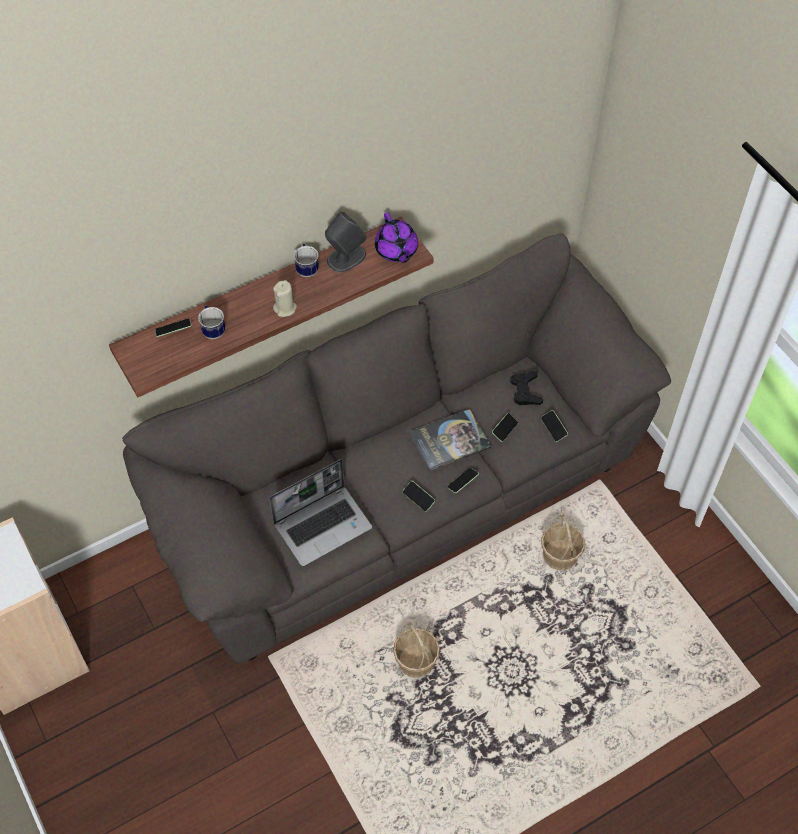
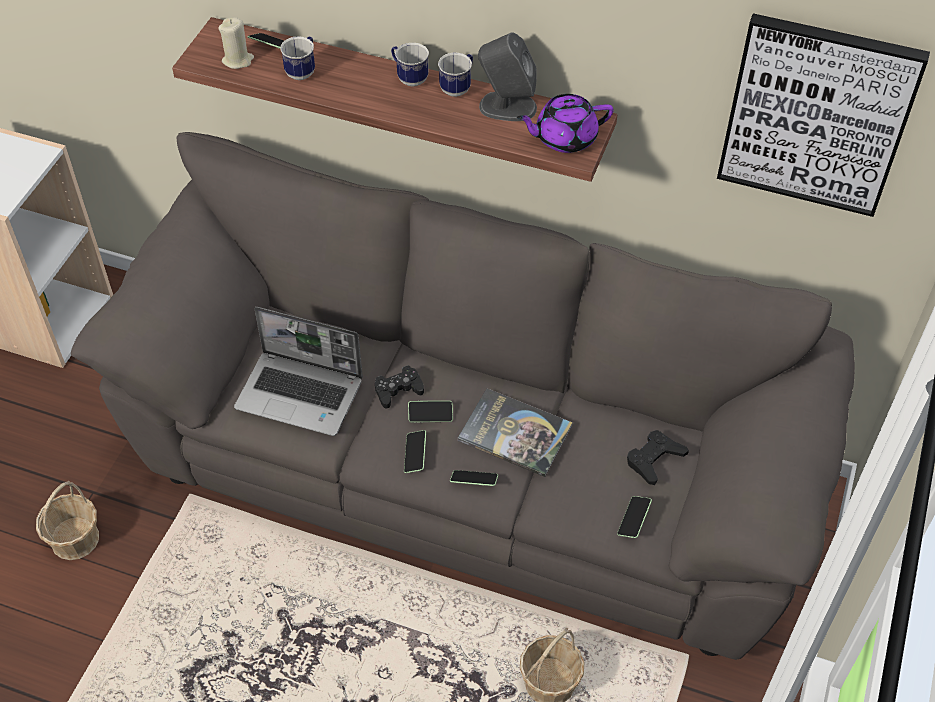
camera: 50 degrees right, 5 degrees down
beige candle [273,280,297,317] -> beige candle moved to [219,17,254,69]
purple teapot [375,212,418,263] -> purple teapot turned 45 degrees clockwise [517,94,614,153]
basket [393,622,440,678] -> basket moved to [36,481,99,560]
phone [492,413,518,442] -> phone moved to [408,401,453,423]
none -> black game controller [375,365,424,409]
none -> mug [391,43,429,86]
none -> picture [717,13,930,217]

